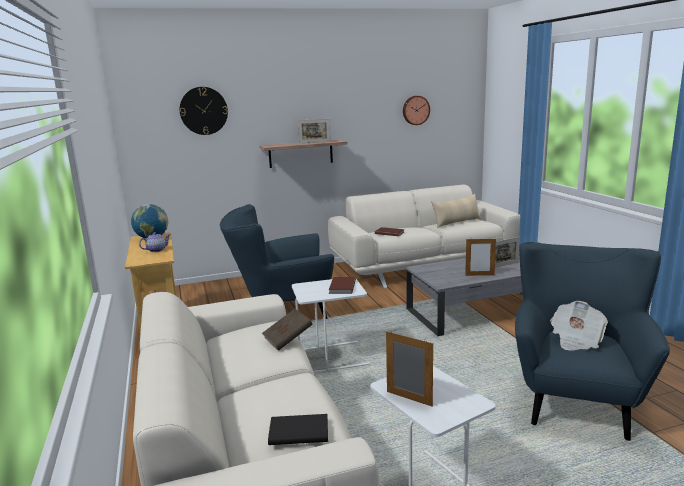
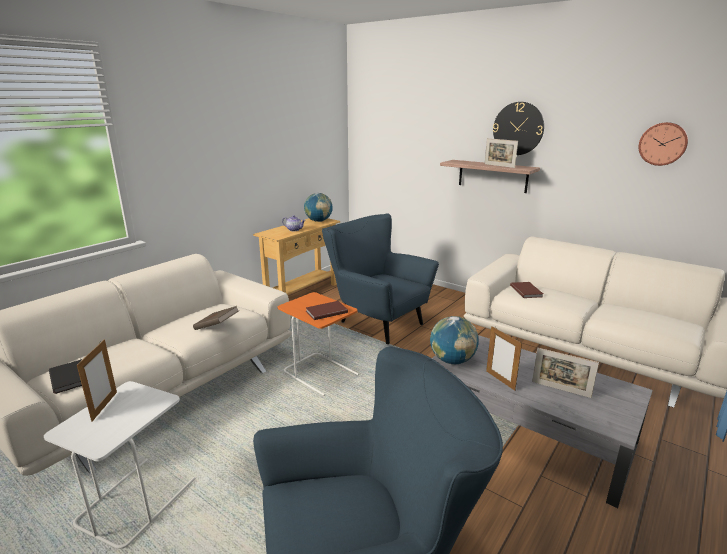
camera: 55 degrees right, 5 degrees up
wall clock [180,87,228,135] -> wall clock moved to [493,102,544,155]
white side table [292,279,370,373] -> orange side table [278,292,359,396]
beige pillow [431,194,481,228] -> none
newspaper [550,301,608,351] -> none
none -> globe [430,316,479,364]

